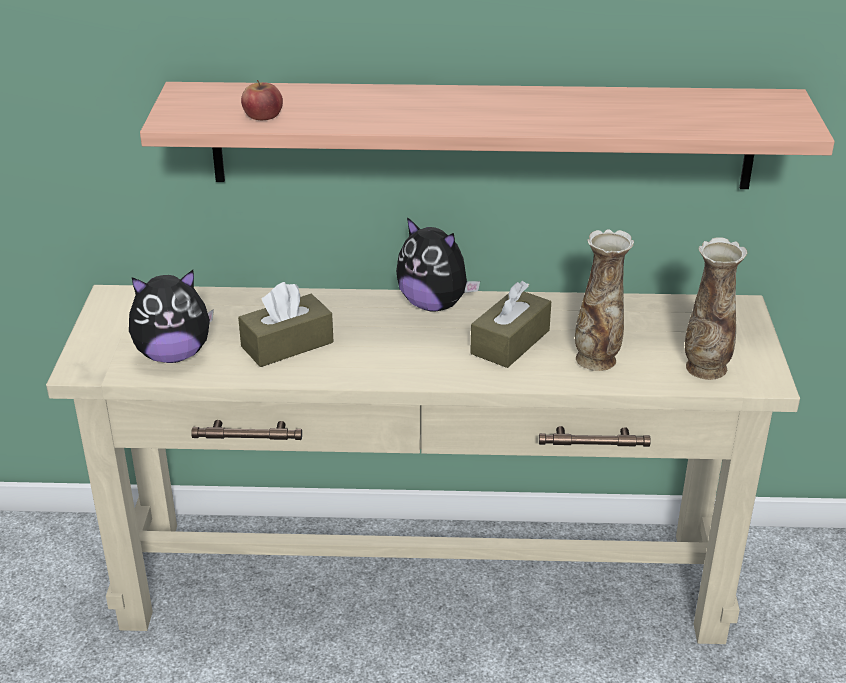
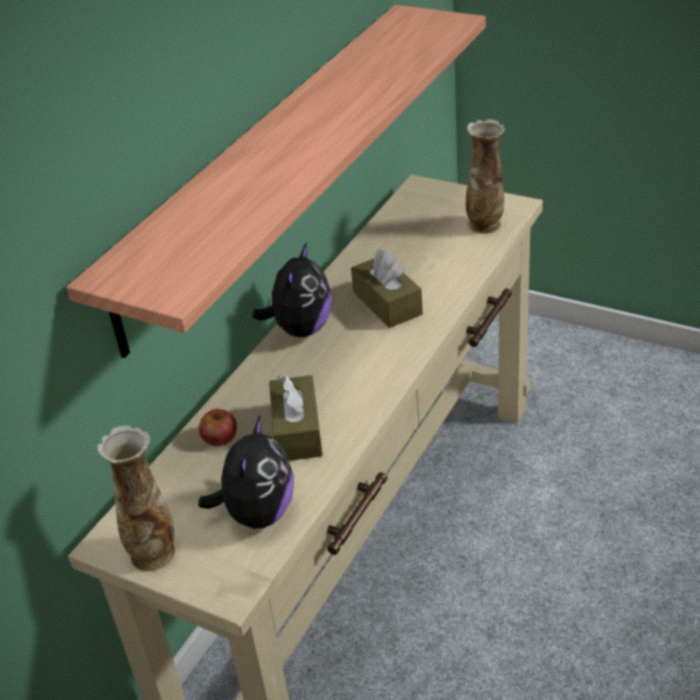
camera: 60 degrees left, 5 degrees up
apple [241,80,283,120] -> apple moved to [199,409,237,446]
plush toy [396,217,480,312] -> plush toy turned 45 degrees counterclockwise [252,242,332,337]
vase [575,229,634,371] -> vase moved to [97,425,175,571]

